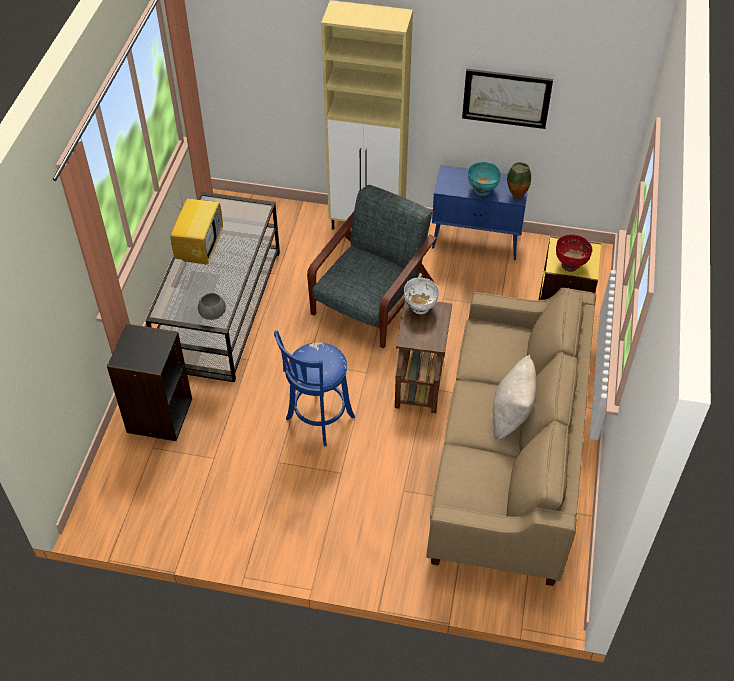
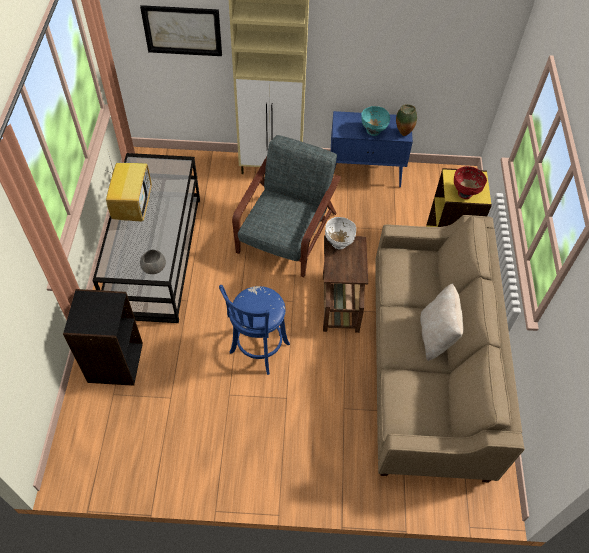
camera: 10 degrees left, 5 degrees up
picture [462,69,553,129] -> picture moved to [140,5,222,56]

